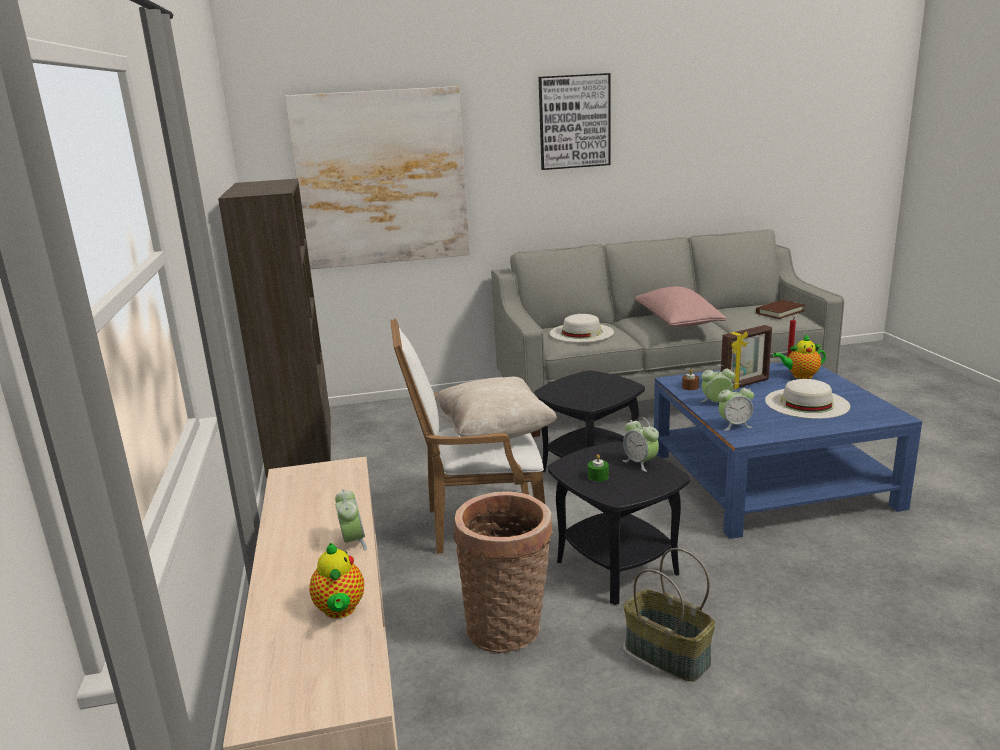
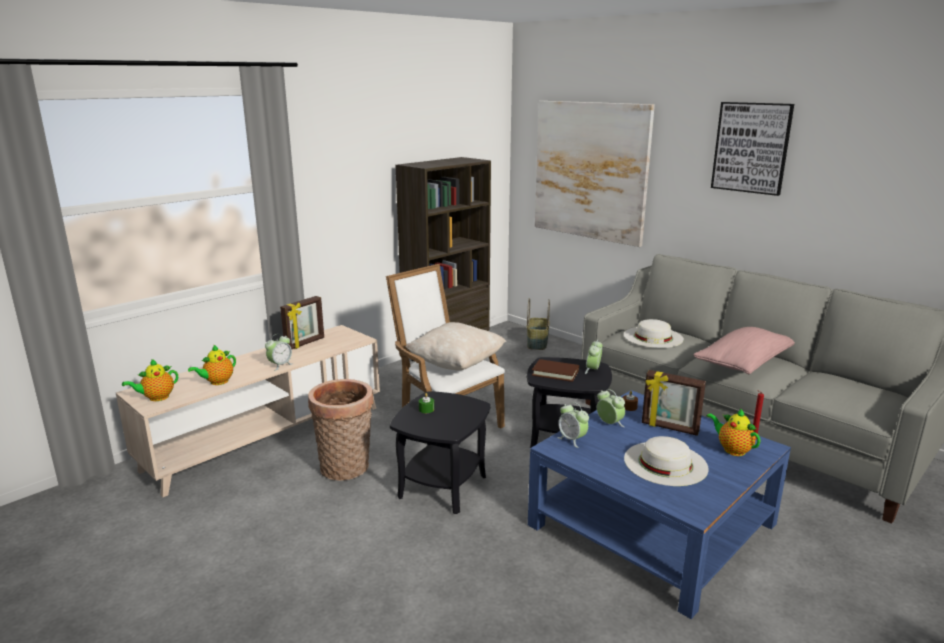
camera: 55 degrees right, 0 degrees up
alarm clock [622,417,659,472] -> alarm clock moved to [585,339,602,374]
basket [624,548,715,681] -> basket moved to [527,298,550,350]
brown book [756,300,805,319] -> brown book moved to [532,359,579,382]
none -> teapot [122,359,178,401]
none -> picture frame [280,296,324,349]

